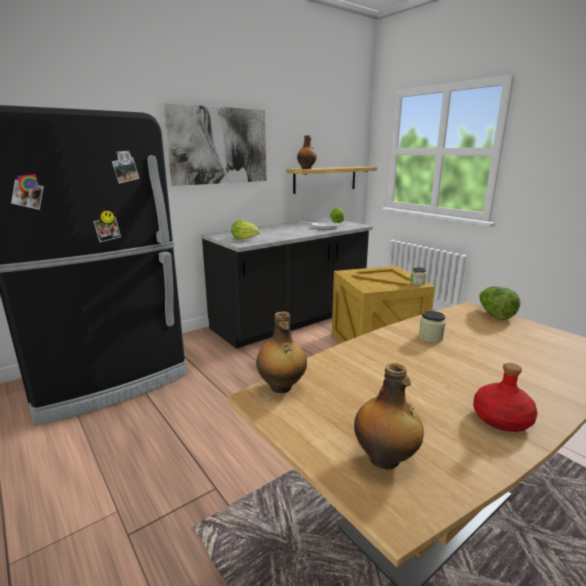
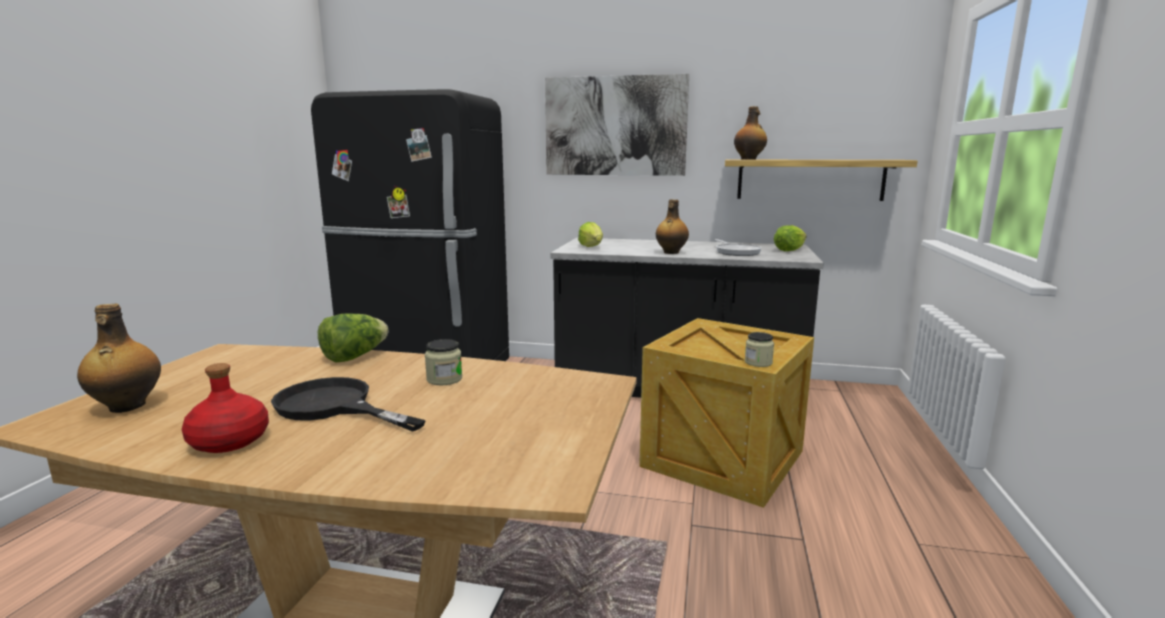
camera: 50 degrees right, 5 degrees down
bottle [256,311,307,393] -> bottle moved to [656,199,689,254]
lettuce [479,286,520,320] -> lettuce moved to [318,313,388,363]
none -> black frying pan [271,377,426,432]

